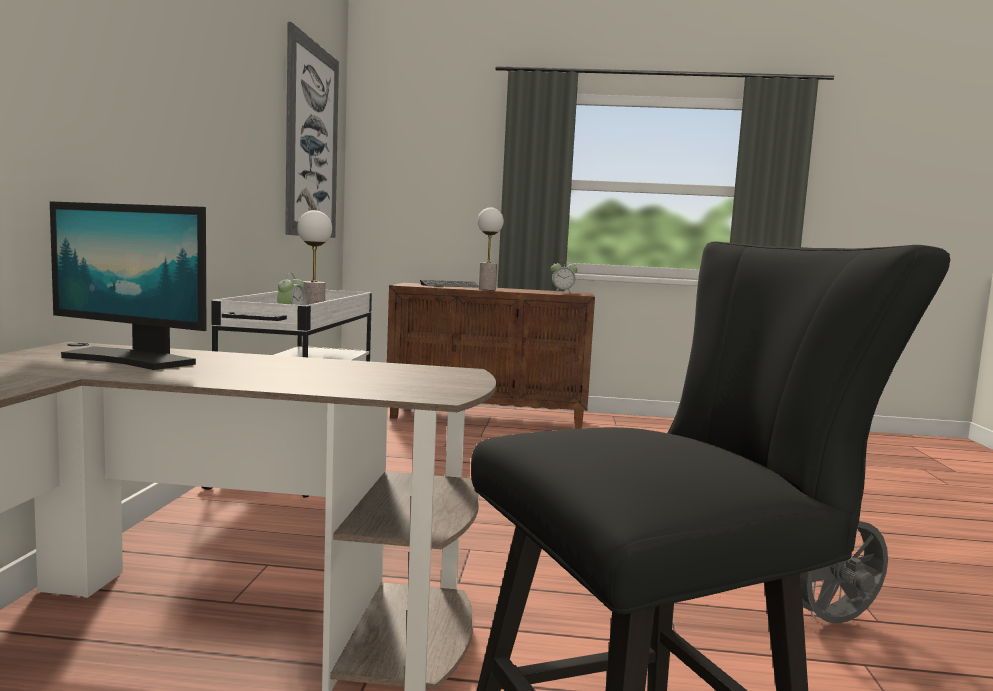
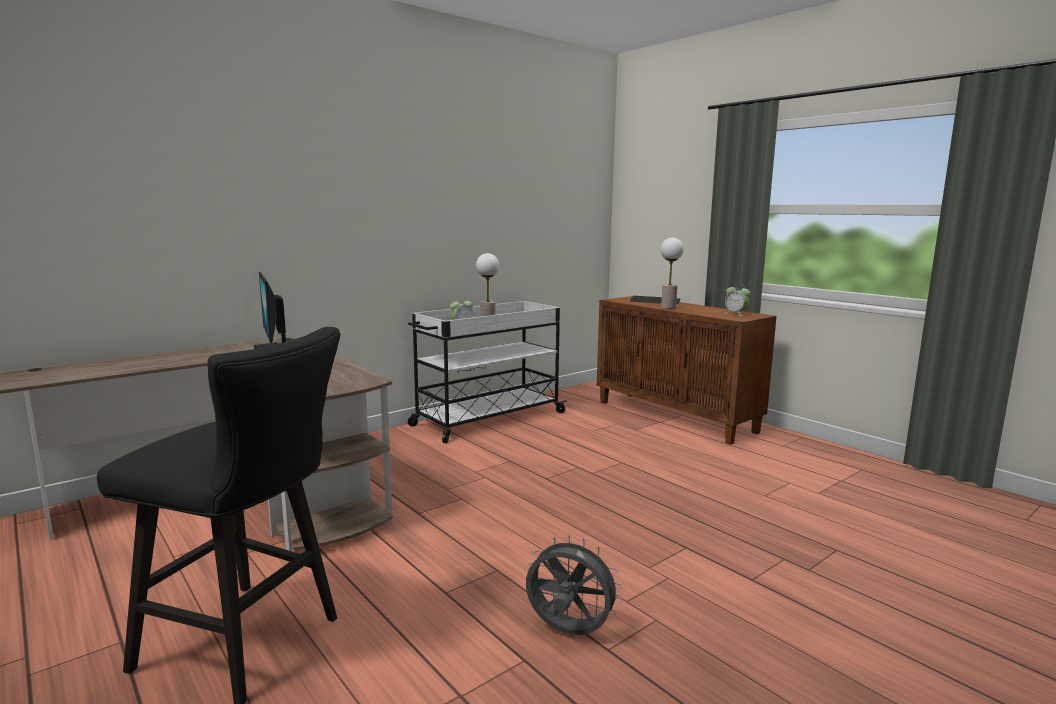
camera: 45 degrees right, 5 degrees up
picture [285,22,339,238] -> none

